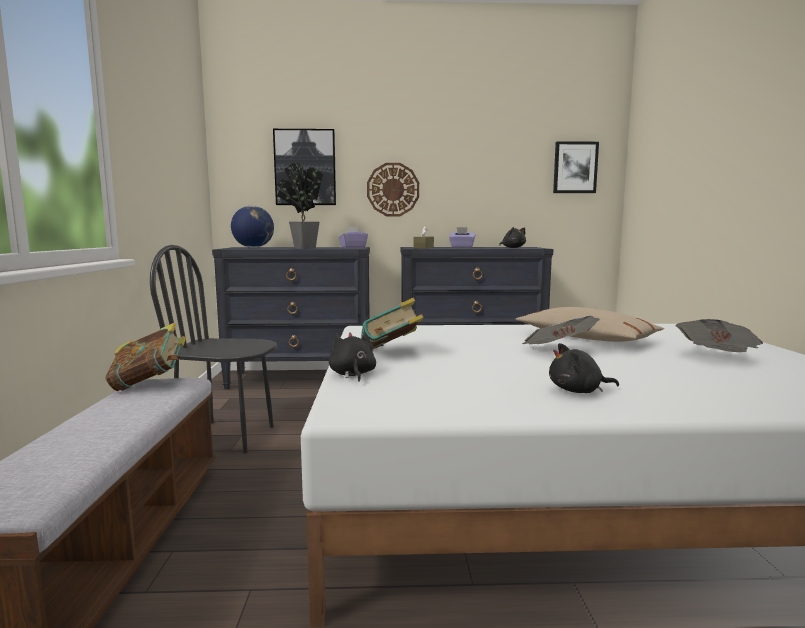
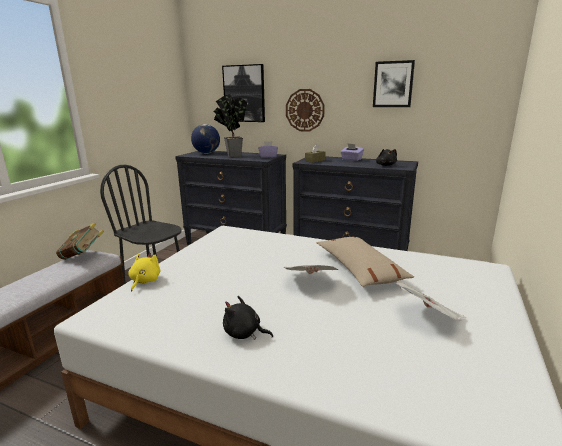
camera: 25 degrees right, 10 degrees up
black plush toy [329,331,376,382] -> yellow plush toy [128,253,161,291]
book [361,298,424,350] -> none
picture [553,141,599,193] -> picture moved to [373,60,415,107]

